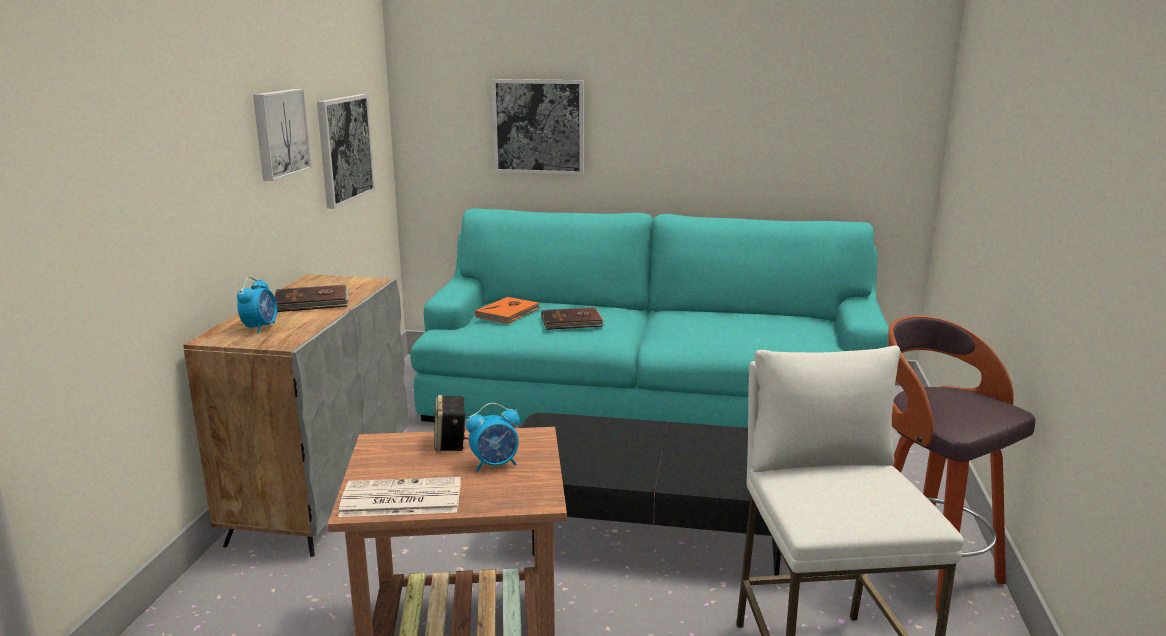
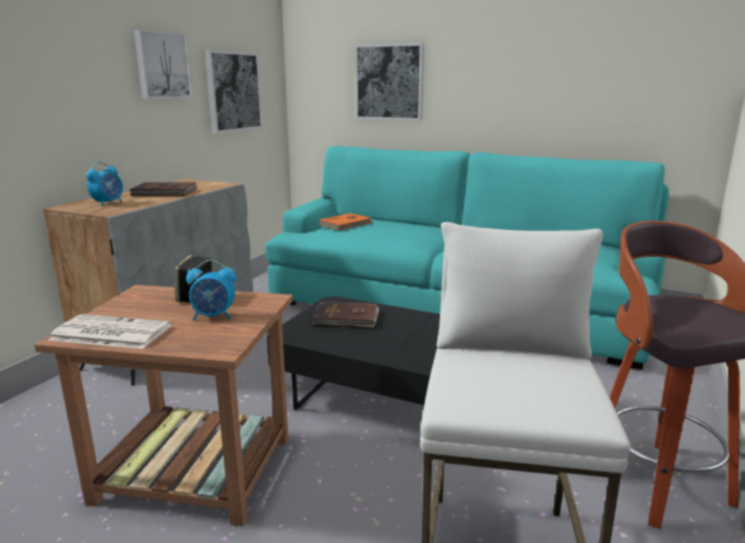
camera: 15 degrees right, 0 degrees up
brown book [541,307,604,330] -> brown book moved to [312,302,379,328]

